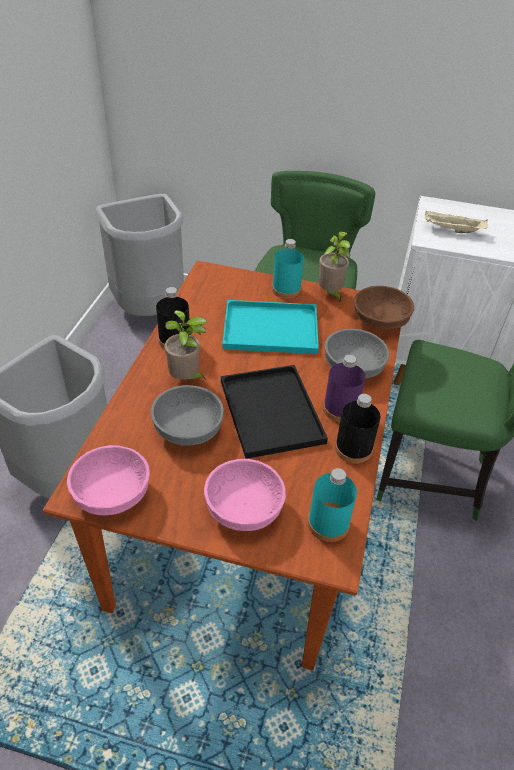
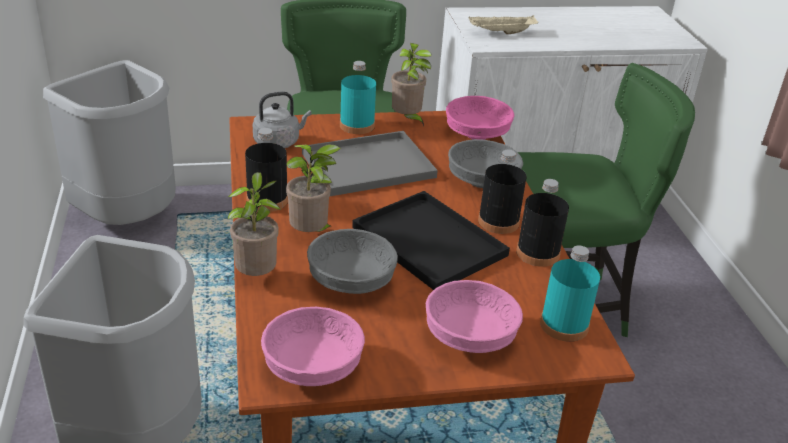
camera: 25 degrees left, 10 degrees down
turquoise tray [222,300,319,354] -> grey tray [302,131,438,196]
purple bottle [323,355,365,422] -> black bottle [478,150,527,234]
brown bowl [354,286,414,330] -> pink bowl [446,96,514,140]
none -> potted plant [228,172,281,276]
none -> grey kettle [253,92,312,148]

